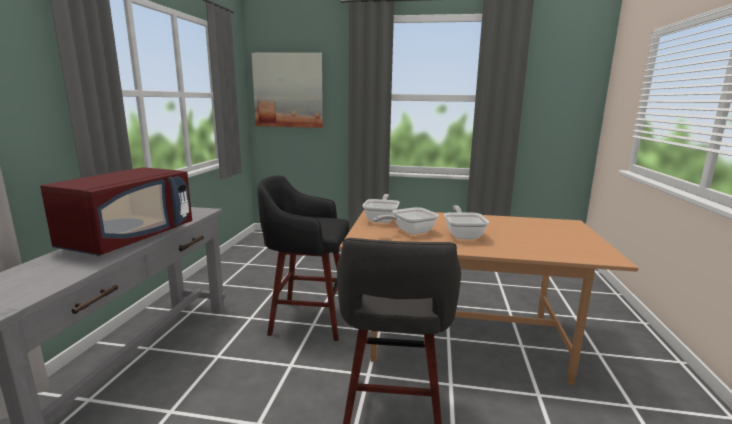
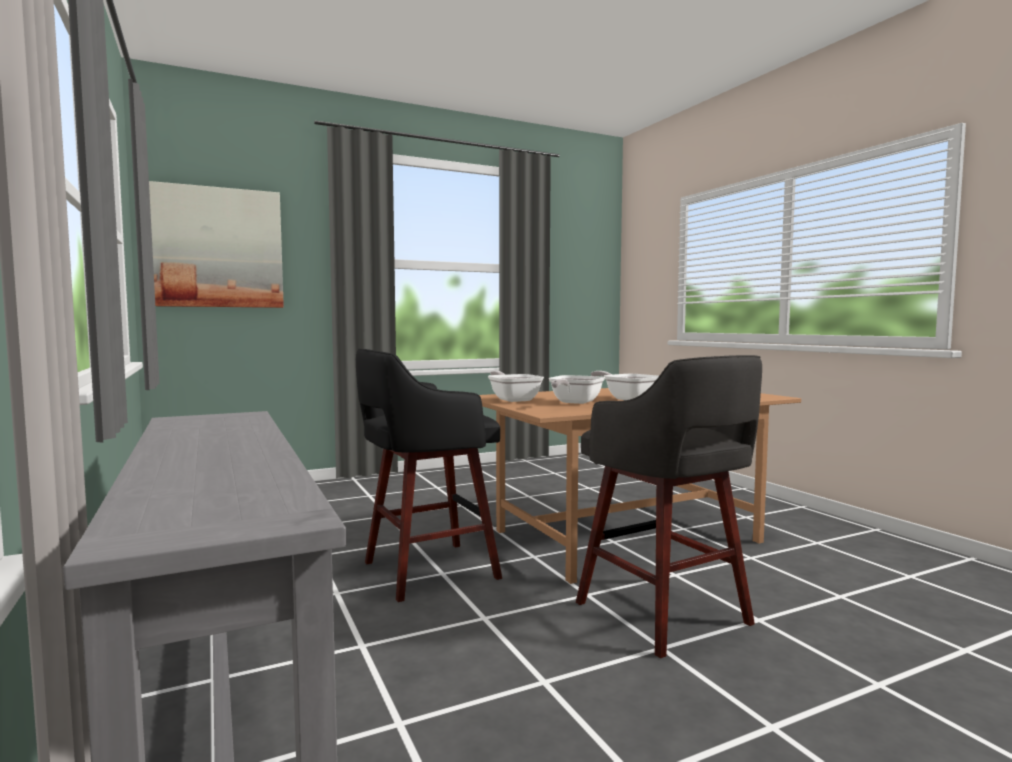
camera: 35 degrees left, 10 degrees down
red microwave [40,167,192,256] -> none

